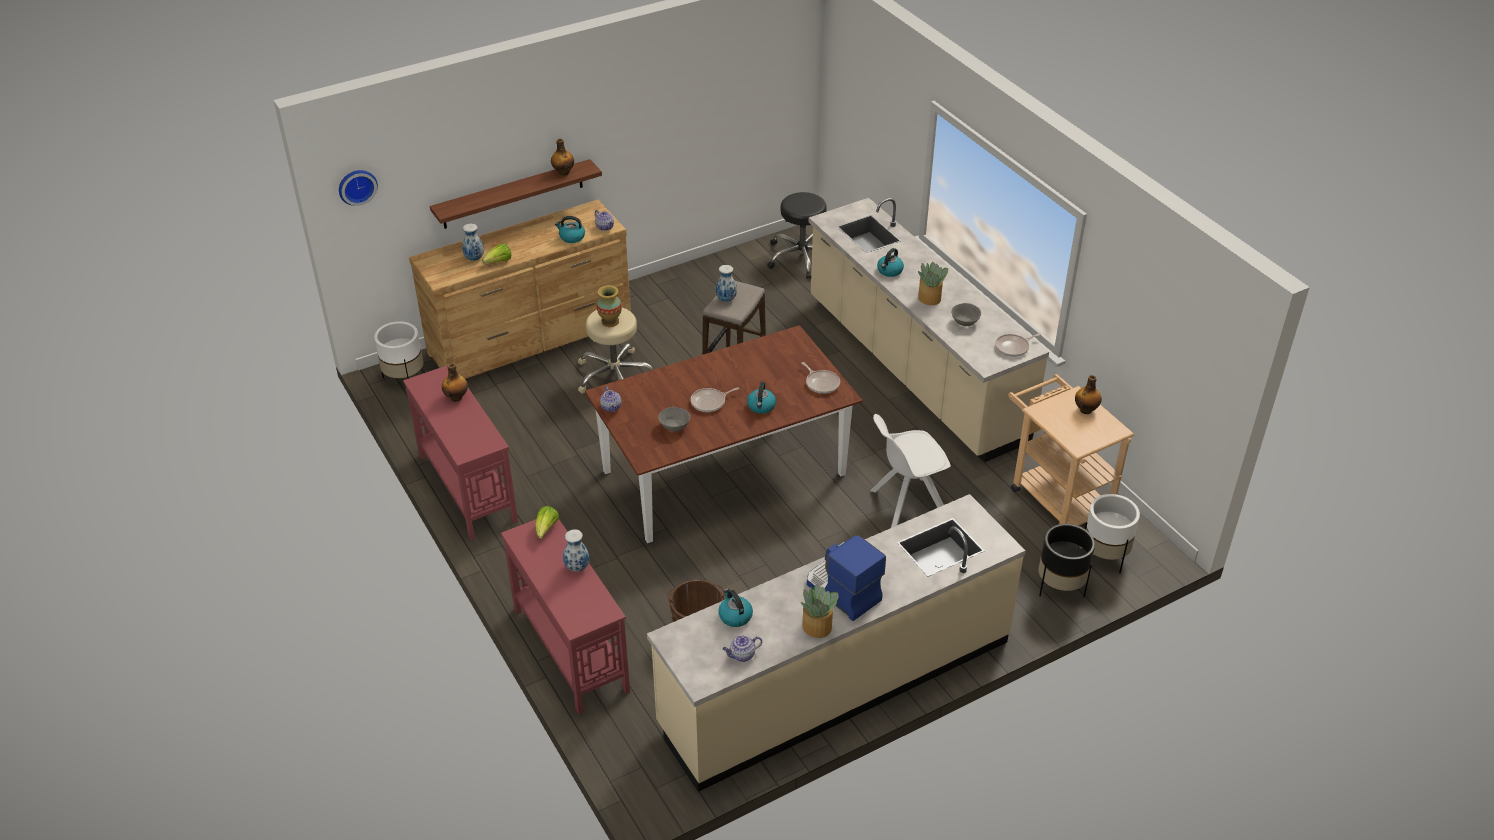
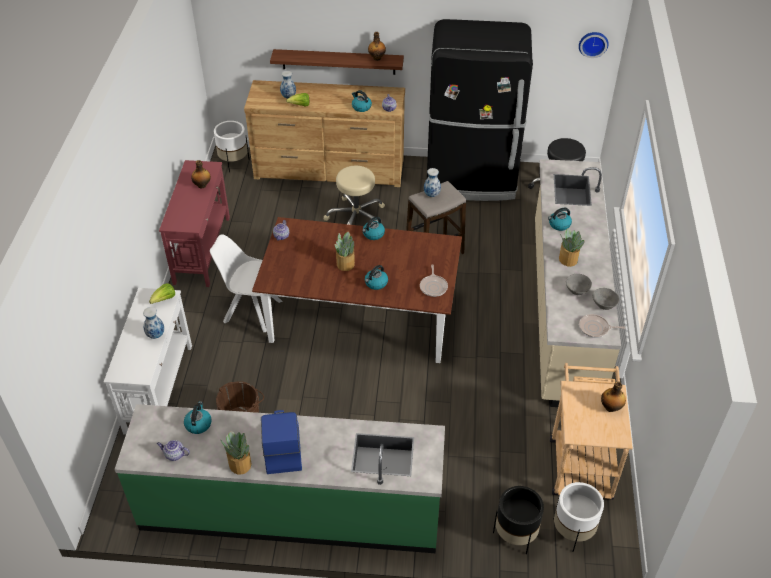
camera: 35 degrees right, 5 degrees up
wall clock [339,170,378,206] -> wall clock moved to [579,32,609,58]
red console table [501,519,630,715] -> white console table [104,288,192,435]
vase [597,285,622,327] -> none
beige counter [647,494,1026,792] -> green counter [114,404,445,553]
grey bowl [658,407,690,432] -> grey bowl moved to [593,288,619,310]
frying pan [690,387,739,412] -> potted plant [334,232,355,271]
white chair [870,414,951,528] -> white chair moved to [210,234,283,332]
none -> kettle [362,217,385,240]
none -> black fridge [427,19,533,201]

